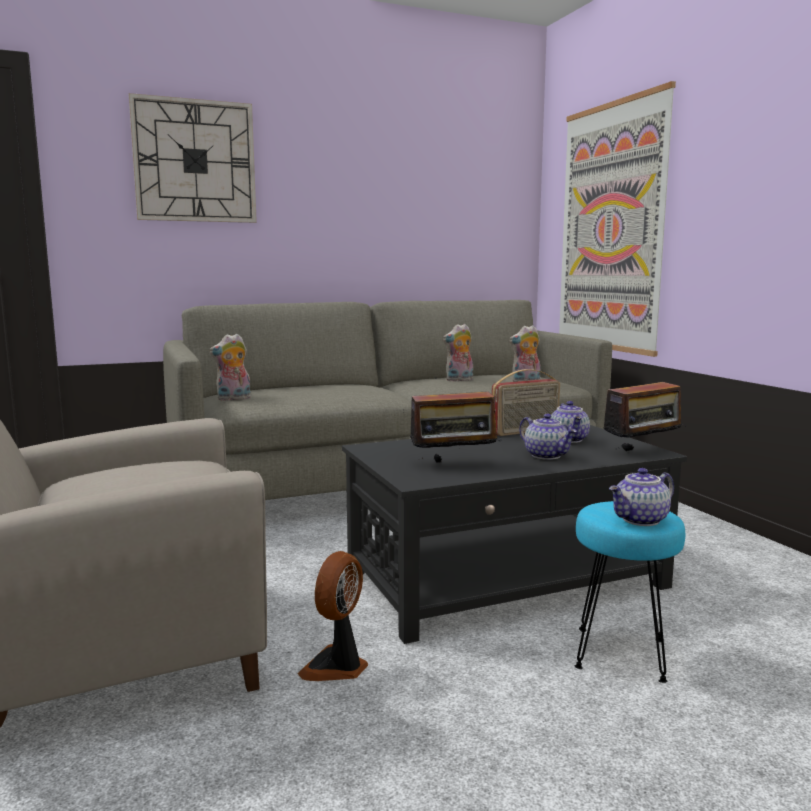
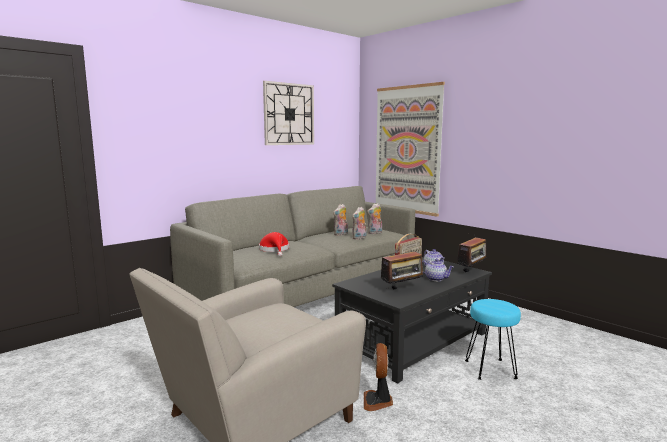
camera: 20 degrees left, 0 degrees up
wall clock [129,93,257,223] -> wall clock moved to [263,81,314,145]
plush toy [209,334,251,401] -> plush toy moved to [352,206,367,239]
teapot [609,468,674,526] -> none
none -> red hat [259,232,289,256]

